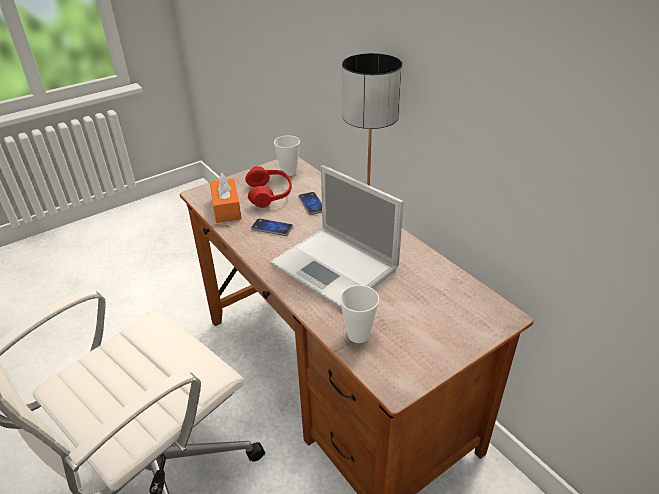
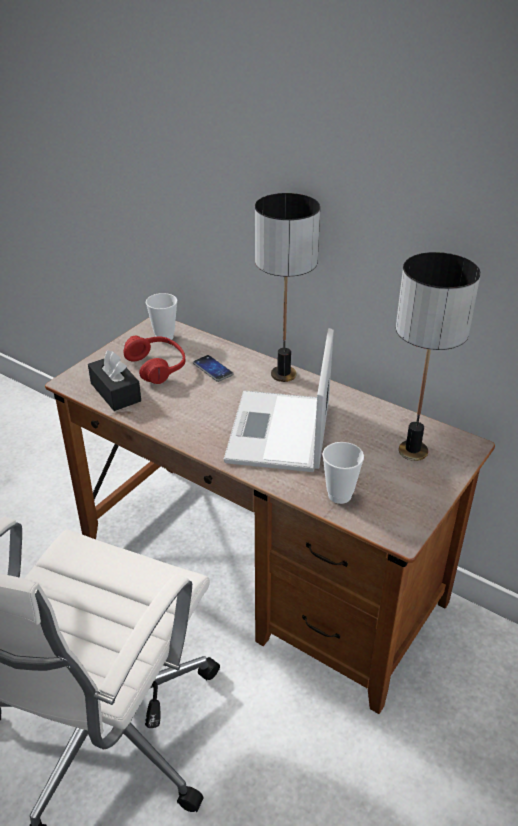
camera: 20 degrees left, 0 degrees up
orange tissue box [210,173,241,223] -> black tissue box [88,350,141,411]
phone [251,218,293,236] -> none
laptop [270,165,404,309] -> laptop turned 75 degrees clockwise [224,328,334,472]
none -> table lamp [396,252,480,461]

